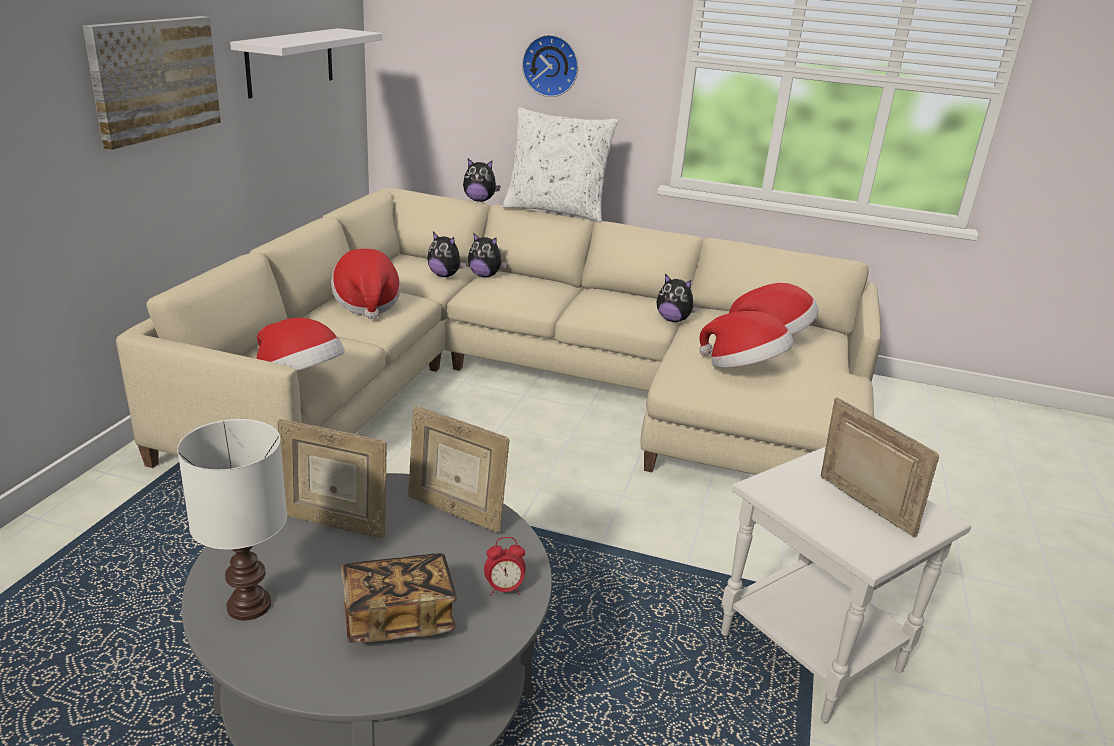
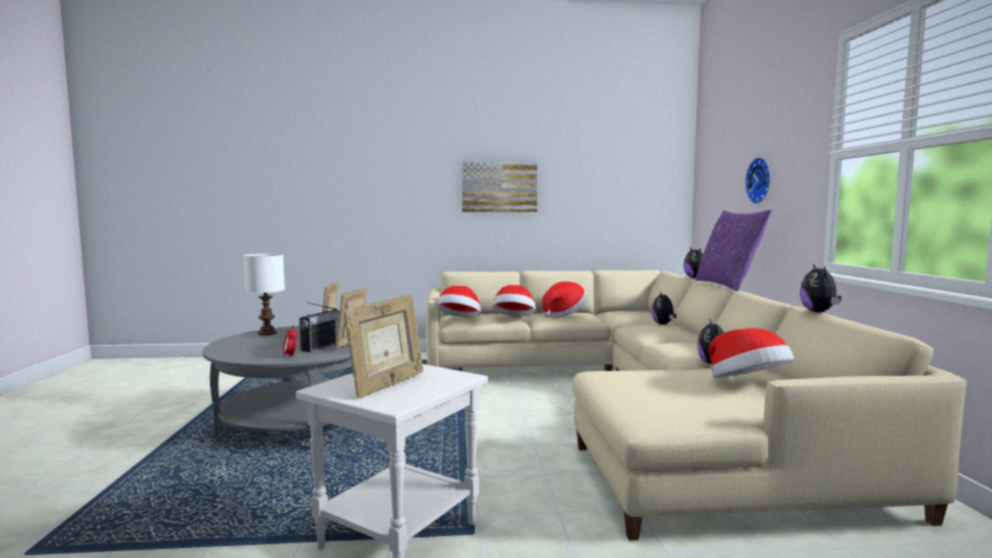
camera: 70 degrees right, 20 degrees down
white shelf [230,28,382,99] -> none
book [341,553,457,643] -> none
plush toy [428,232,467,277] -> plush toy moved to [800,264,842,312]
white pillow [502,107,619,222] -> purple pillow [695,210,771,291]
hat [699,311,794,368] -> hat moved to [492,285,536,316]
none -> radio [299,302,340,352]

